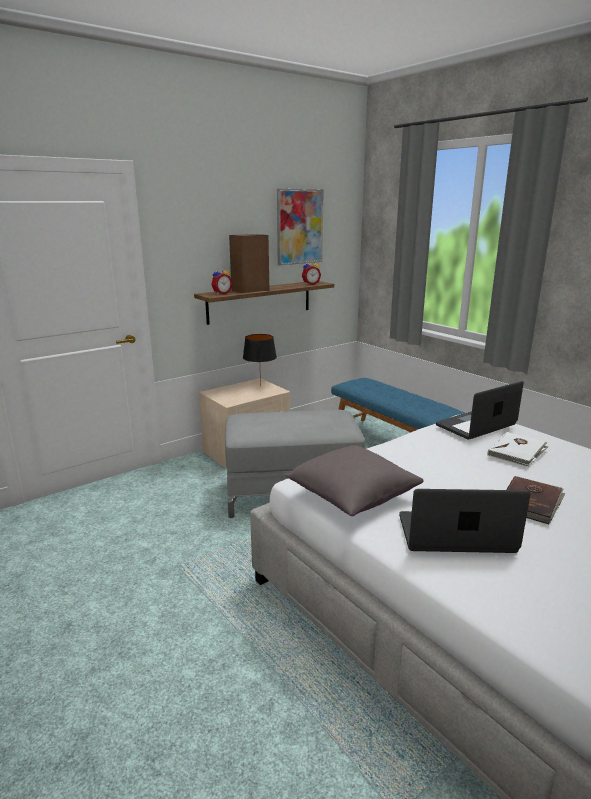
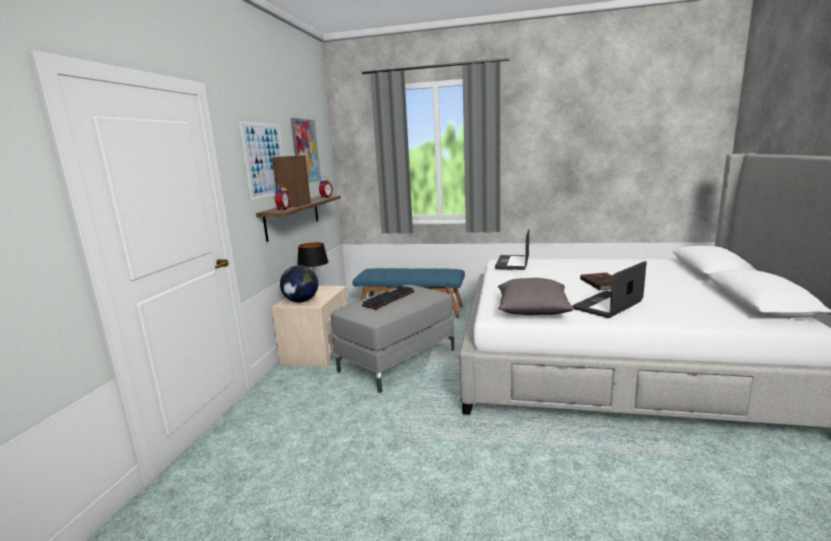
camera: 40 degrees left, 5 degrees down
white book [487,432,549,467] -> none
none -> picture [239,121,283,200]
none -> globe [280,265,318,302]
none -> keyboard [362,286,414,310]

